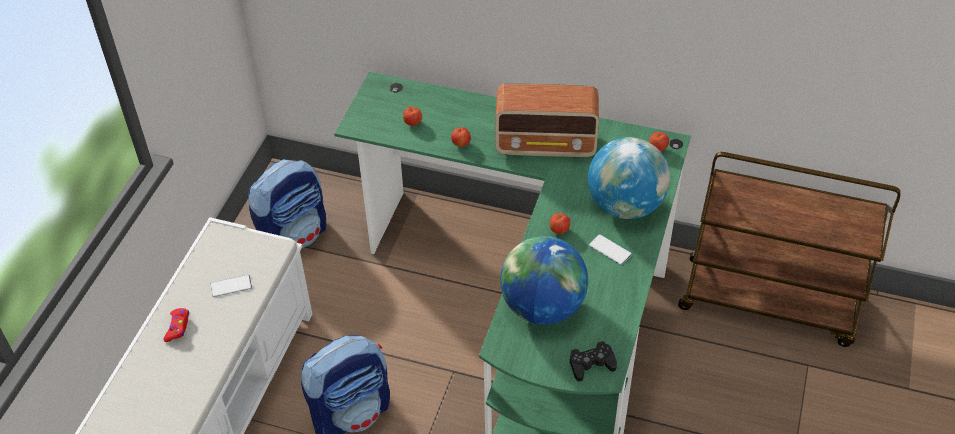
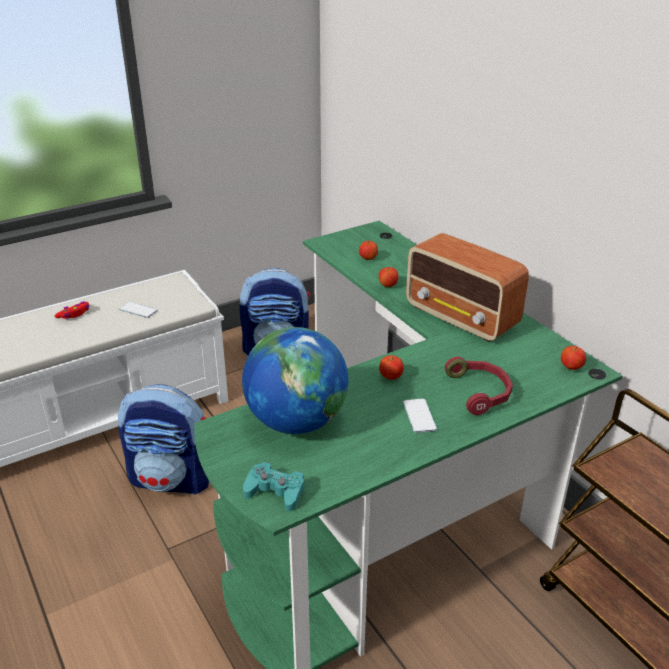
camera: 40 degrees right, 15 degrees down
black game controller [570,341,617,382] -> turquoise game controller [243,462,304,511]
globe [588,137,670,219] -> red headphones [445,357,513,415]

